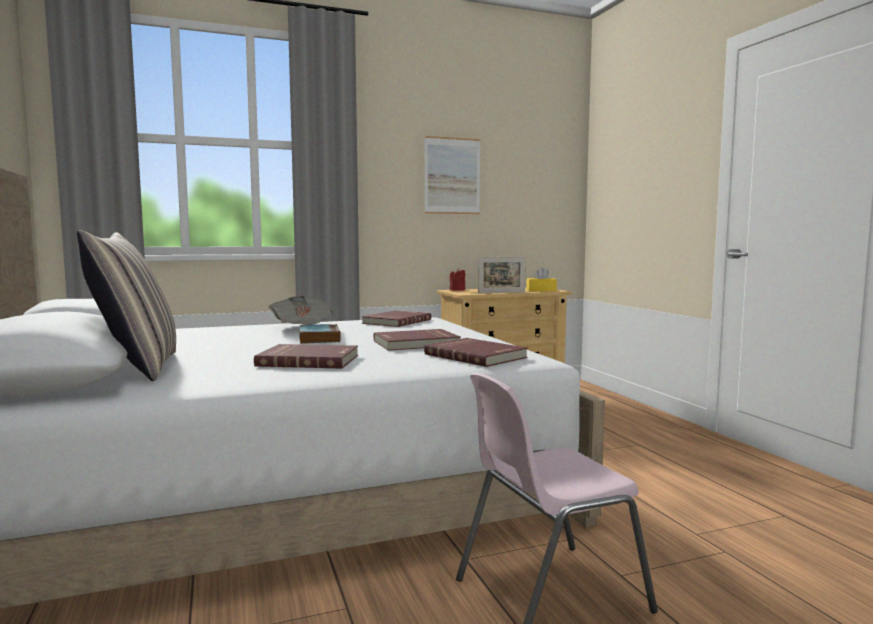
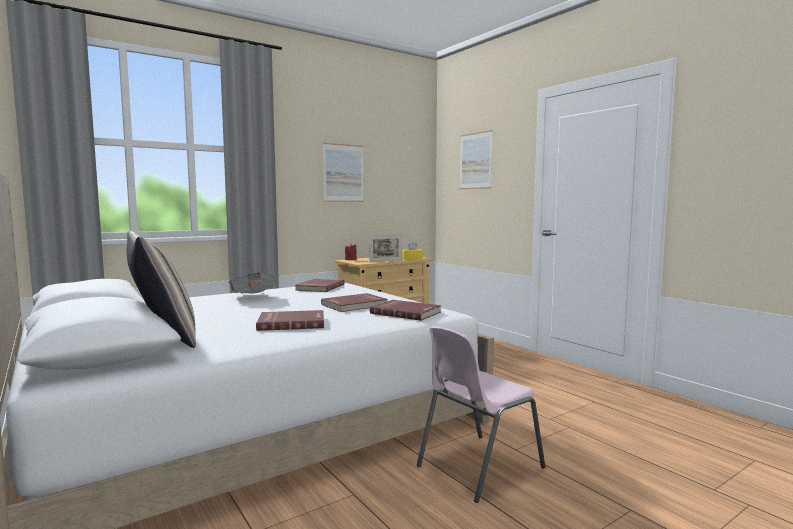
camera: 15 degrees left, 0 degrees up
book [299,324,341,344] -> none
none -> picture [460,130,492,189]

